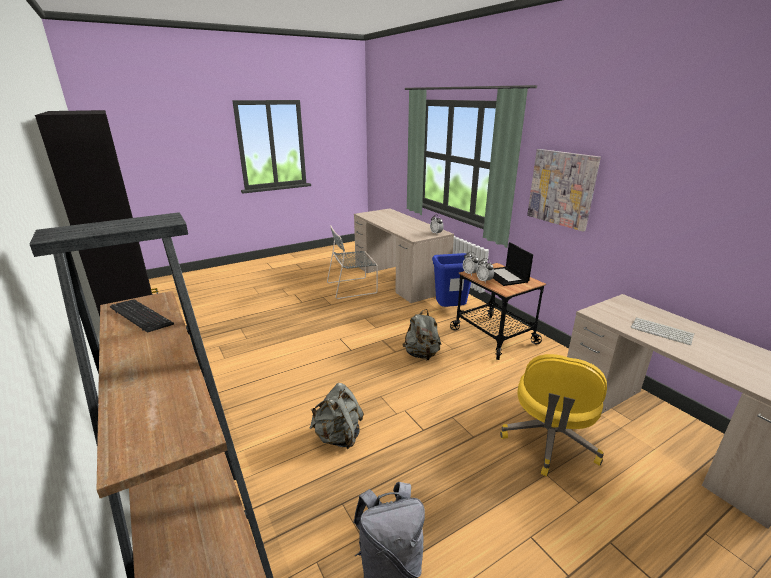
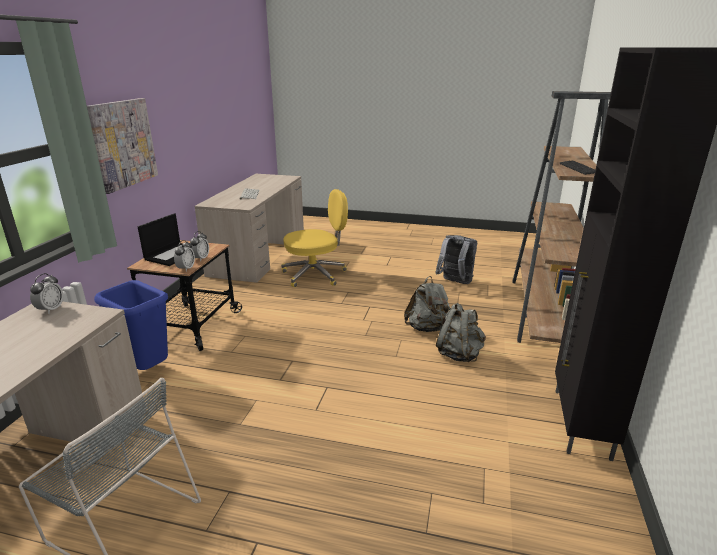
camera: 135 degrees left, 0 degrees up
grey backpack [402,309,441,360] -> grey backpack moved to [436,303,486,362]

